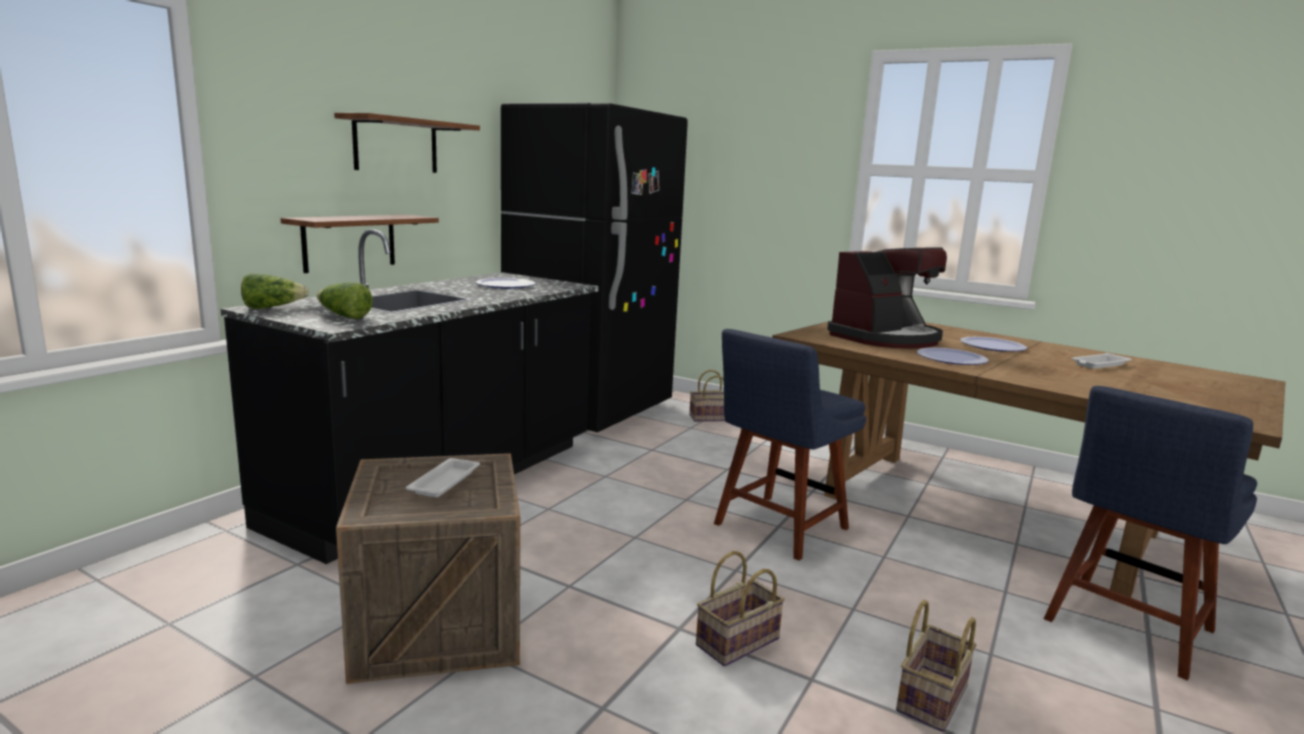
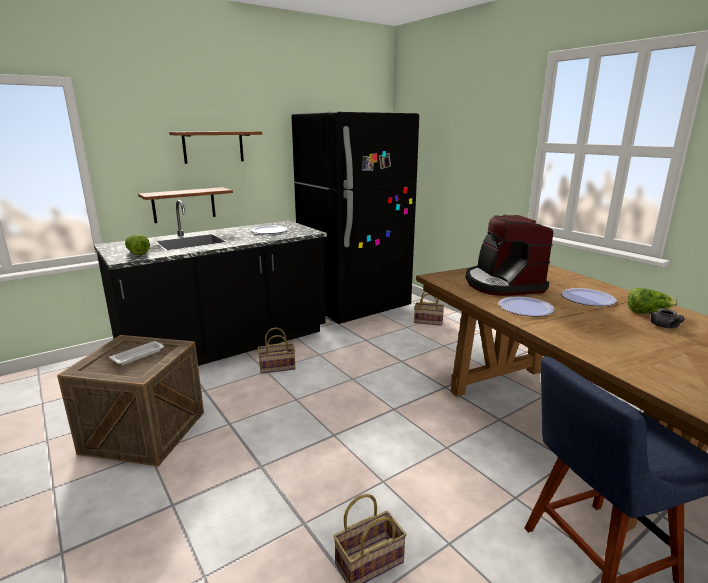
camera: 25 degrees right, 5 degrees up
lettuce [241,273,309,309] -> lettuce moved to [628,288,678,313]
basket [696,551,785,667] -> basket moved to [258,327,295,374]
blue chair [714,329,866,561] -> none
coffee machine [827,247,947,349] -> coffee machine turned 90 degrees clockwise [466,214,553,296]
white tray [1071,353,1131,369] -> grey teapot [649,308,684,328]

